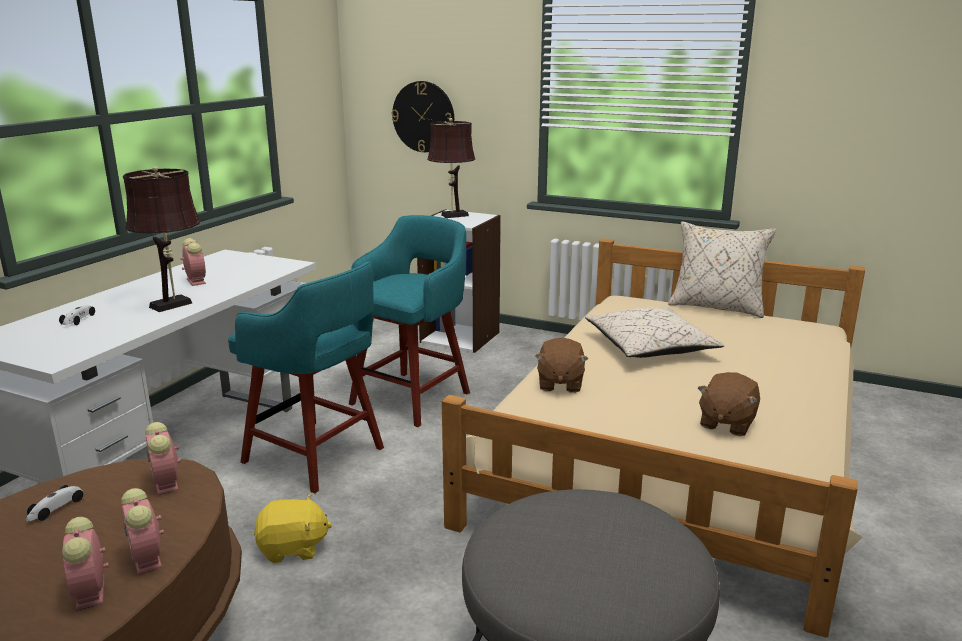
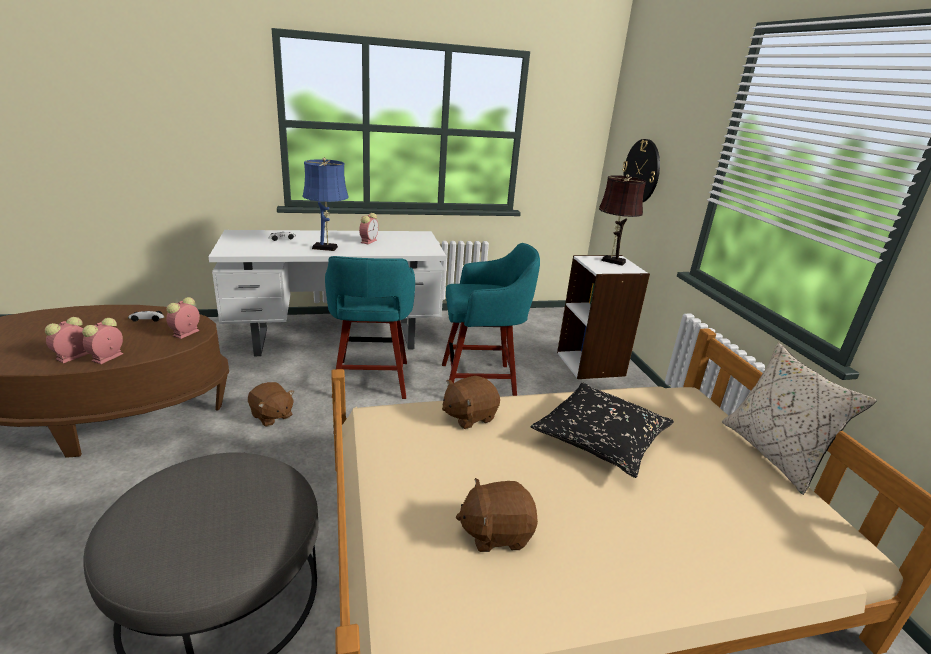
camera: 50 degrees right, 5 degrees up
brown table lamp [123,166,200,312] -> blue table lamp [302,158,349,251]
yellow plush toy [254,494,332,563] -> brown plush toy [248,382,294,427]
beige pillow [585,307,725,358] -> black pillow [531,383,674,478]

